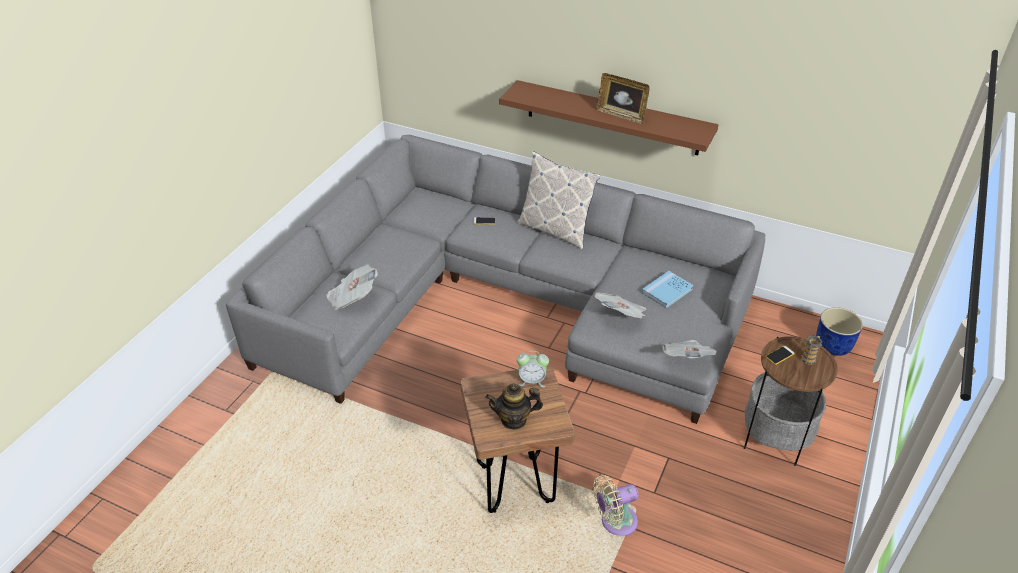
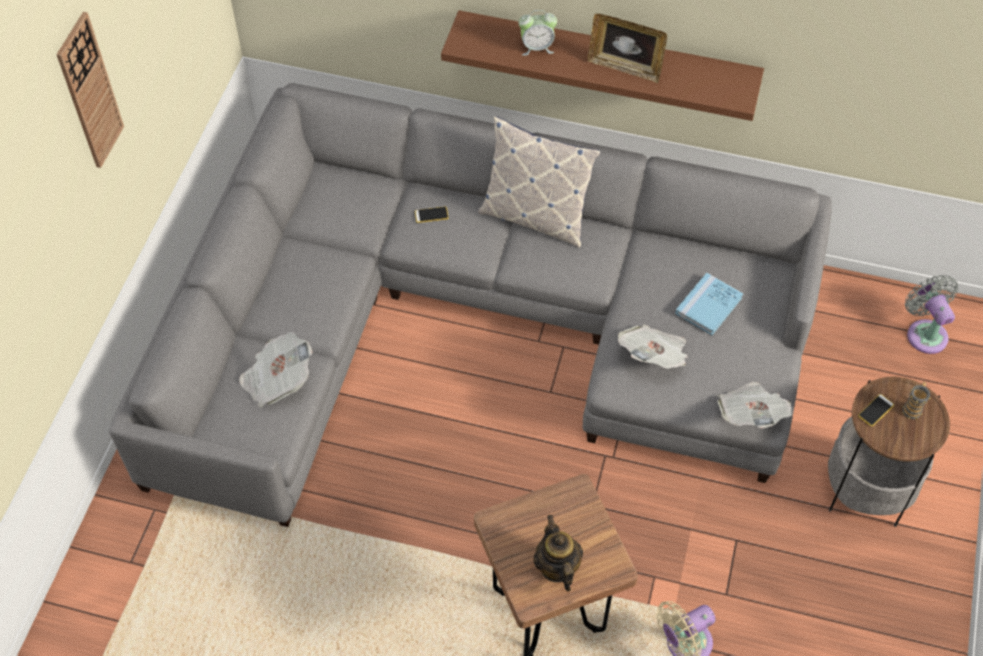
camera: 10 degrees left, 15 degrees up
teapot [486,384,543,430] -> teapot turned 90 degrees clockwise [534,515,583,592]
alarm clock [516,351,549,387] -> alarm clock moved to [518,10,557,56]
blue planter [816,307,863,356] -> grey fan [905,275,958,354]
none -> wall clock [56,12,124,168]

